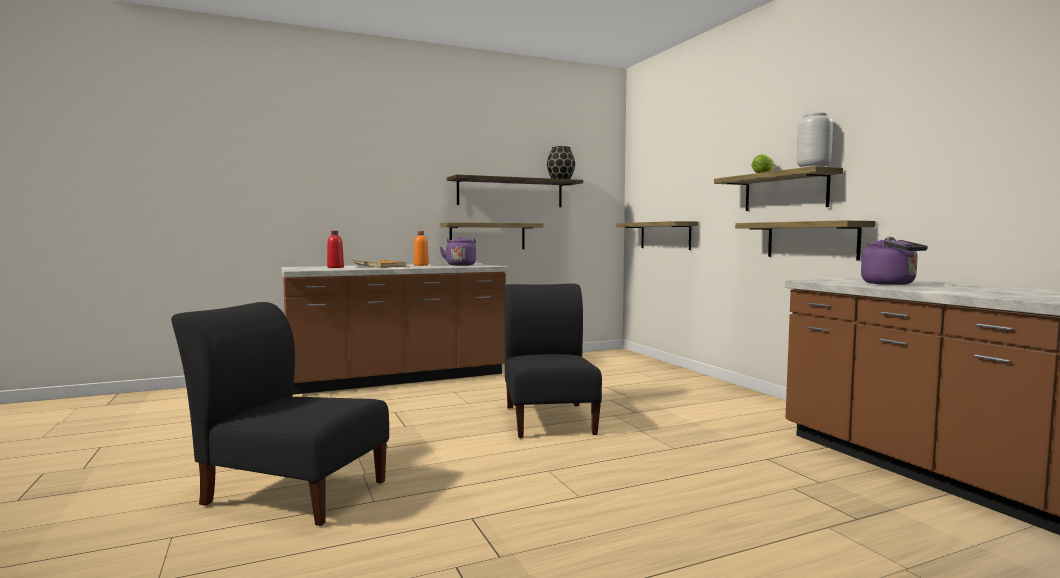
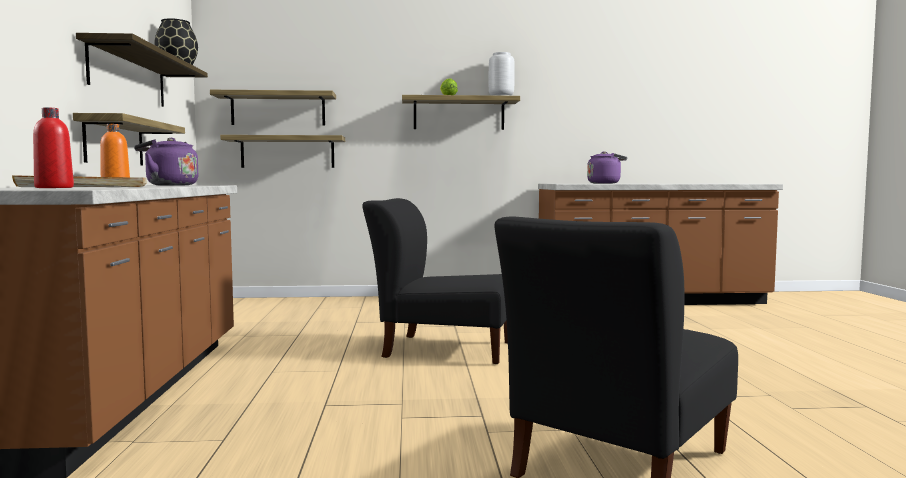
camera: 70 degrees left, 0 degrees up
shelf [735,220,876,261] -> shelf moved to [210,90,336,126]

